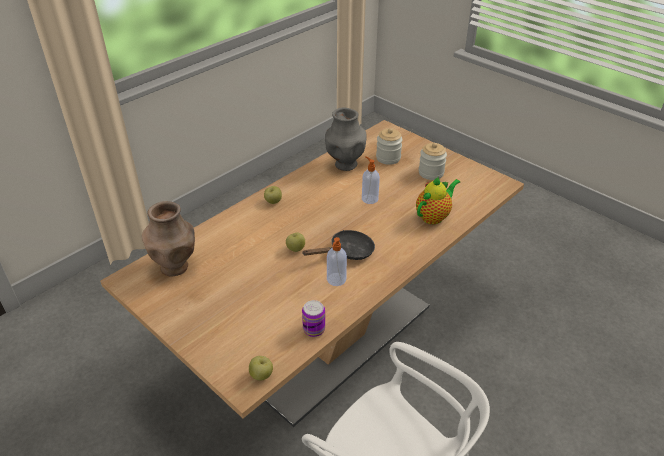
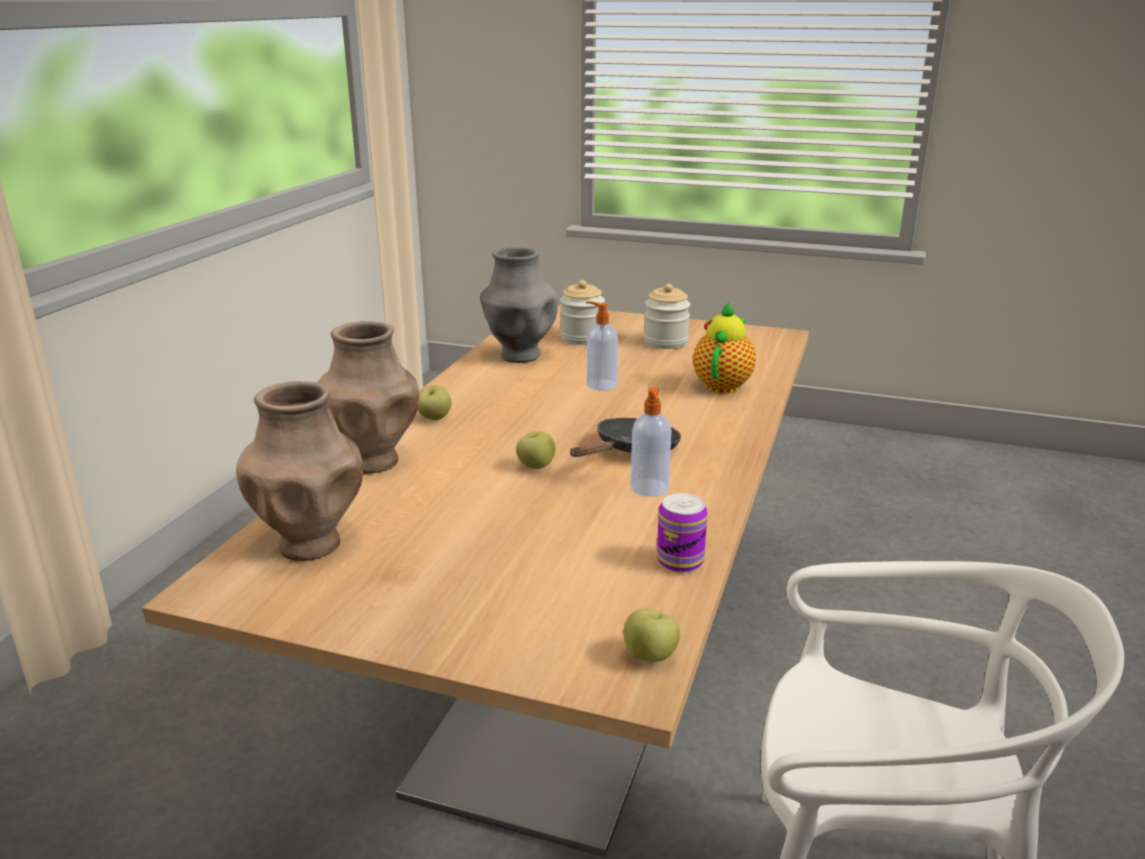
camera: 25 degrees left, 15 degrees down
none -> brown vase [318,321,419,474]

